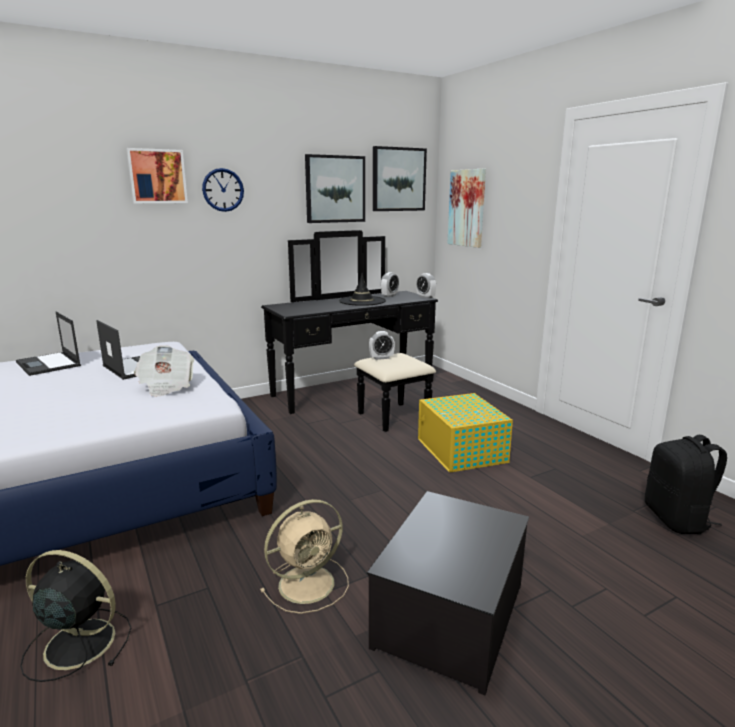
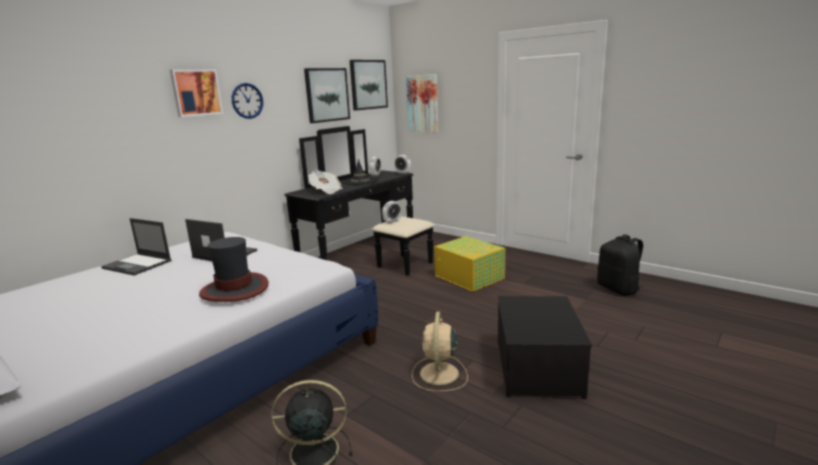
camera: 20 degrees left, 0 degrees up
newspaper [134,345,194,397] -> newspaper moved to [308,170,342,194]
beige fan [260,499,349,614] -> beige fan turned 150 degrees clockwise [412,311,468,391]
none -> hat [199,237,269,302]

